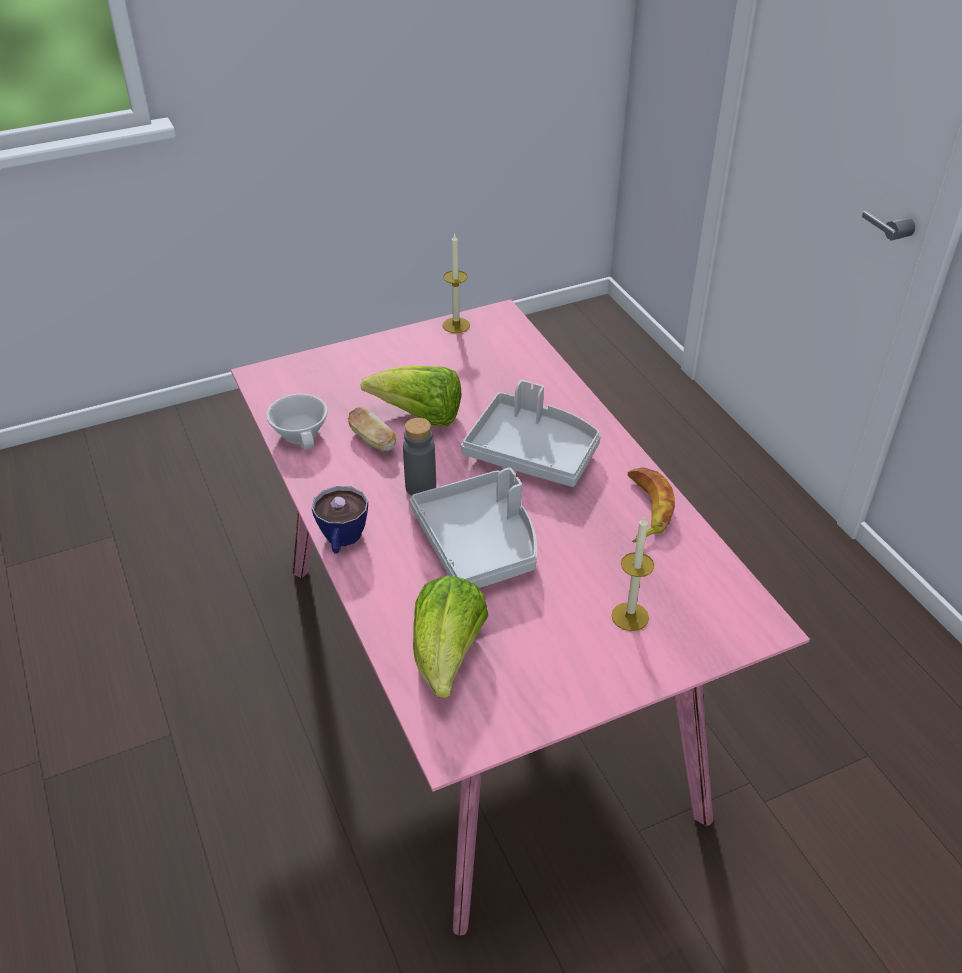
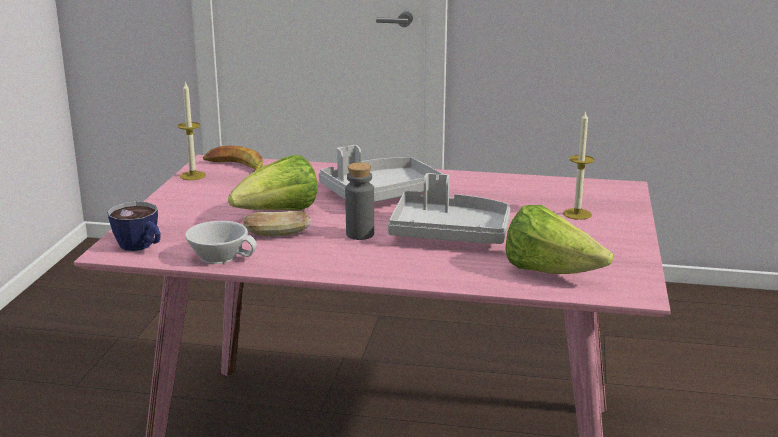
camera: 55 degrees left, 20 degrees down
cup [312,486,368,553] -> cup moved to [107,201,160,251]
banana [628,468,675,543] -> banana moved to [203,146,263,172]

